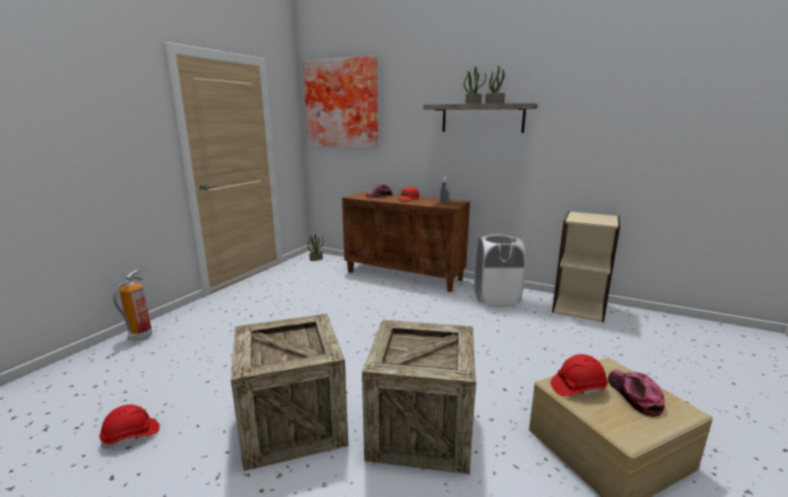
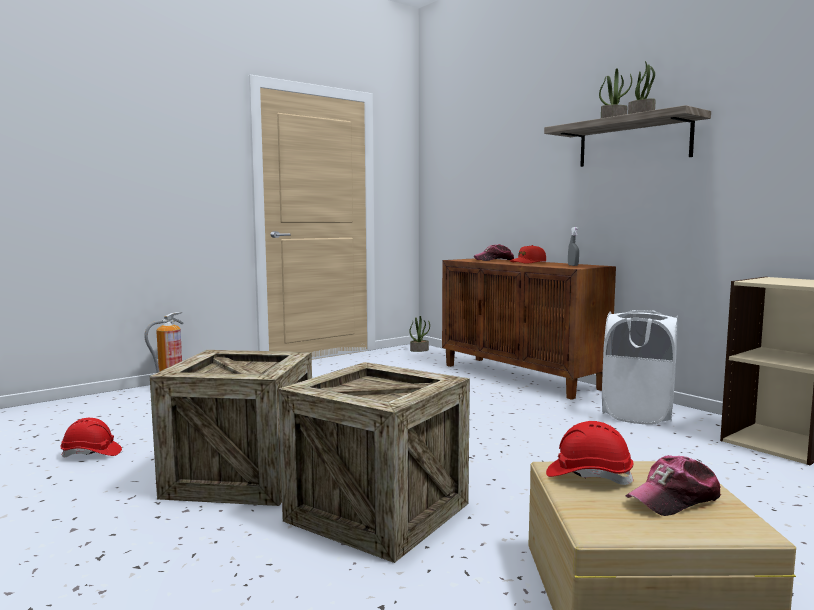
camera: 25 degrees right, 10 degrees down
picture [303,55,378,149] -> none
cap [608,370,665,417] -> cap turned 135 degrees counterclockwise [625,455,721,516]

